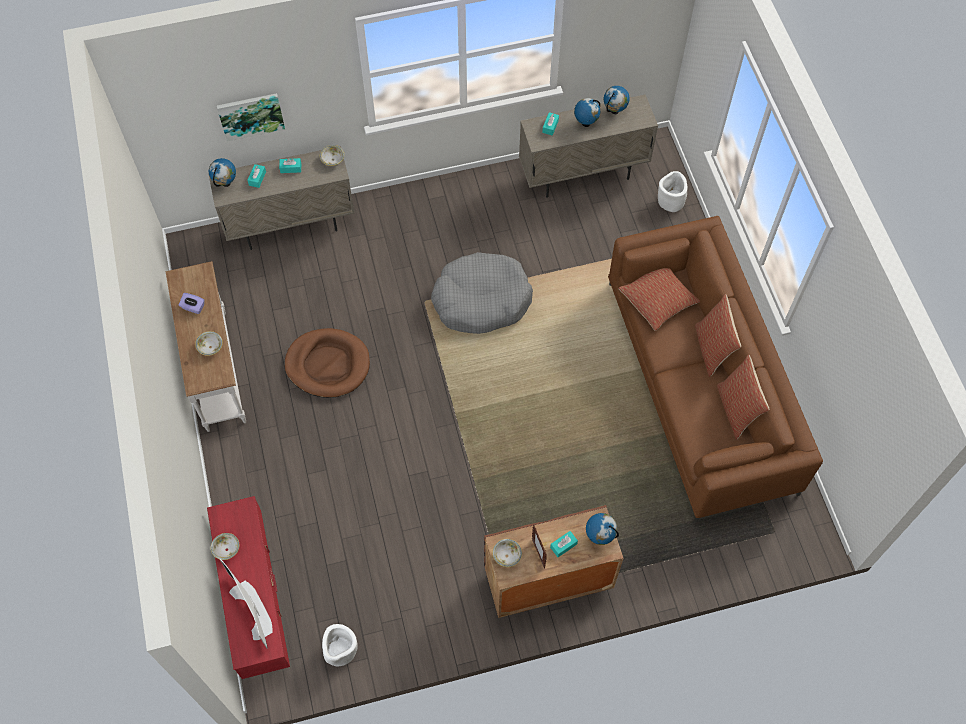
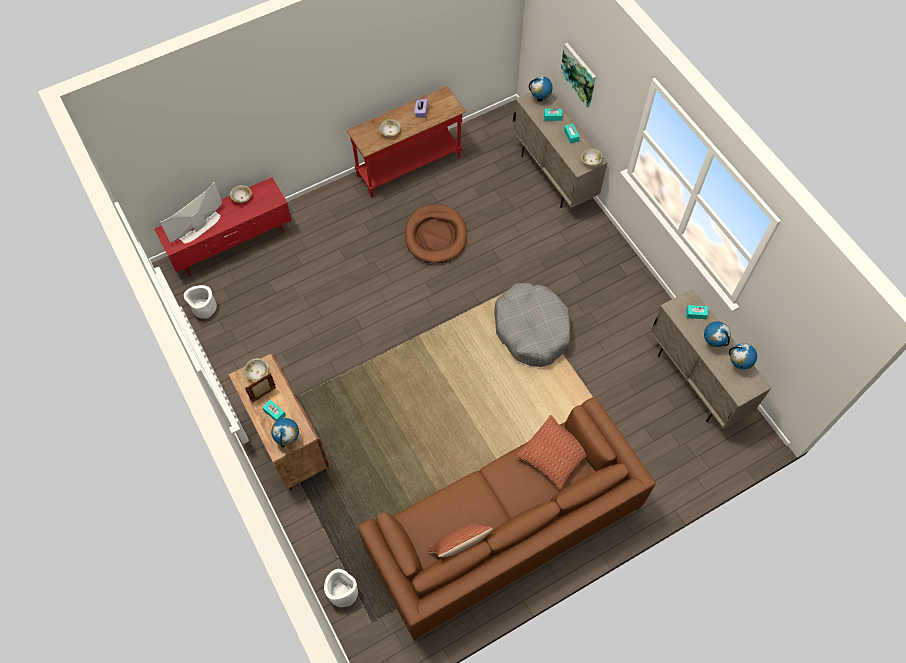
camera: 75 degrees right, 0 degrees up
white console table [166,261,246,432] -> red console table [347,86,466,198]
white planter [658,171,688,212] -> white planter moved to [324,569,358,607]
pillow [695,294,741,377] -> none

